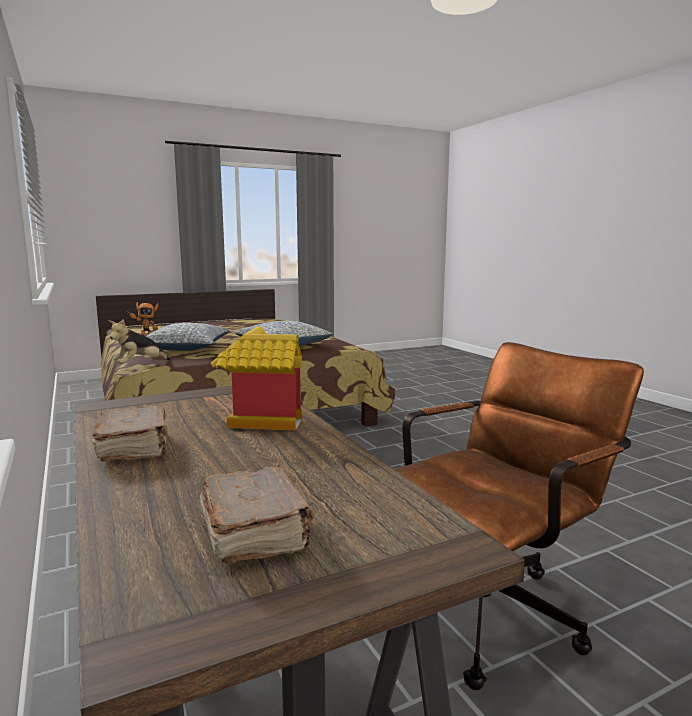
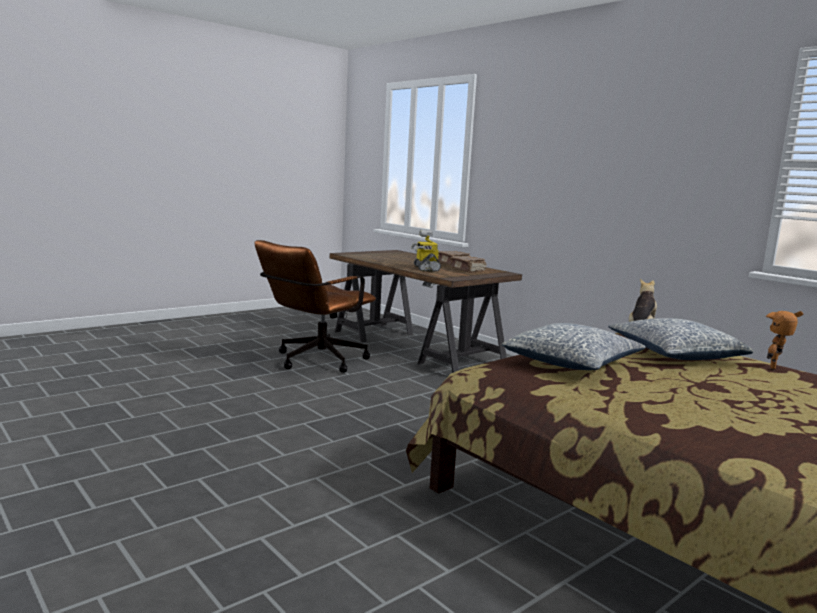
camera: 165 degrees right, 0 degrees up
brown book [199,466,315,564] -> brown book moved to [450,256,487,273]
toy house [211,326,302,430] -> toy robot [411,230,441,272]

